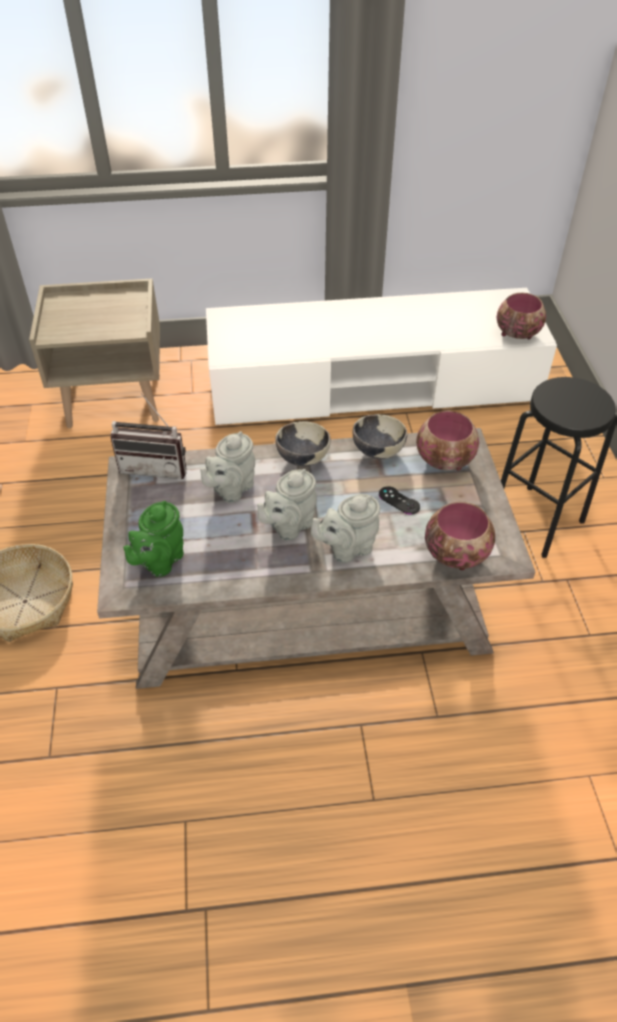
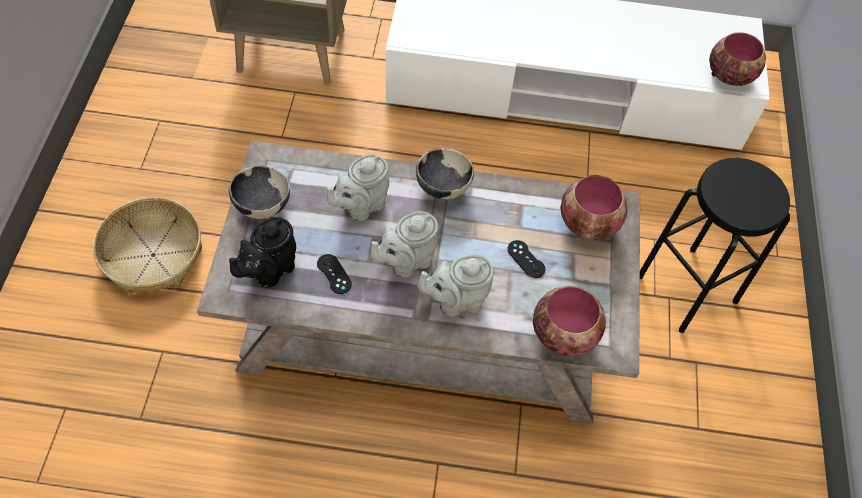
camera: 10 degrees right, 10 degrees up
radio [110,393,186,479] -> none
green teapot [123,501,184,577] -> black teapot [229,217,296,288]
bowl [353,414,407,459] -> bowl moved to [229,165,290,219]
none -> black game controller [317,254,352,294]

